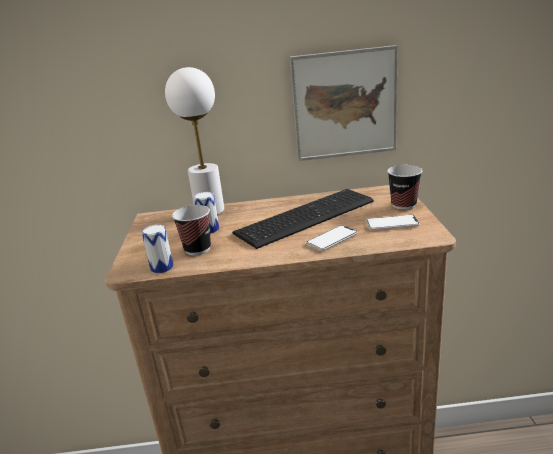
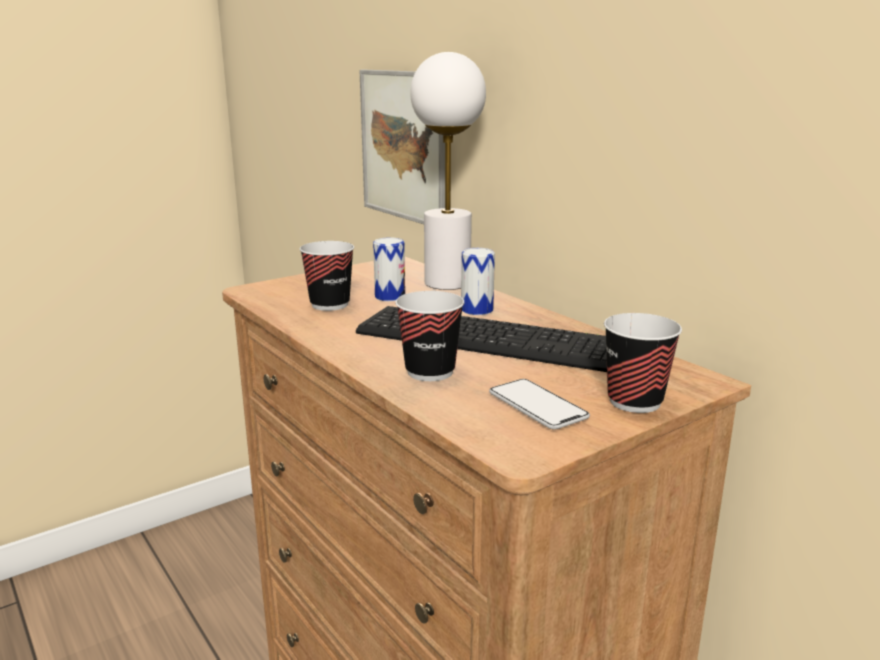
camera: 55 degrees right, 5 degrees down
can [142,224,174,273] -> can moved to [461,248,495,315]
picture [290,45,398,161] -> picture moved to [359,70,445,224]
phone [306,225,358,251] -> cup [395,291,465,381]

